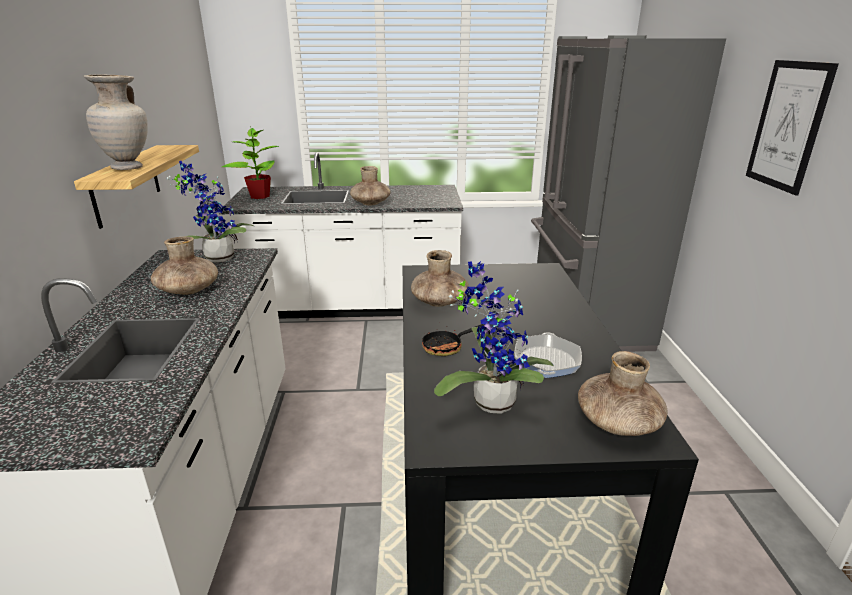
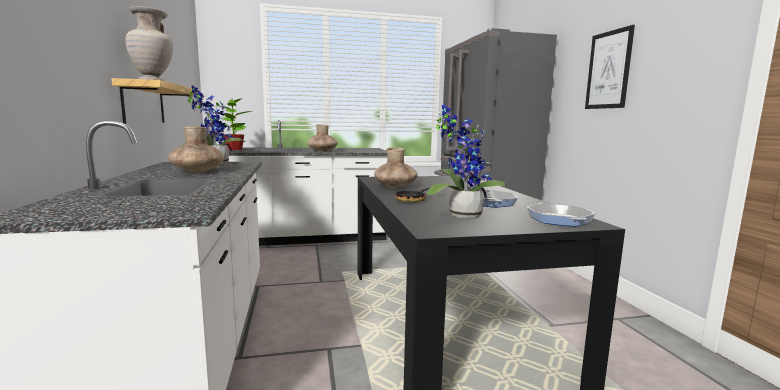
camera: 10 degrees left, 15 degrees down
brown vase [578,351,668,436] -> frying pan [527,203,596,227]

